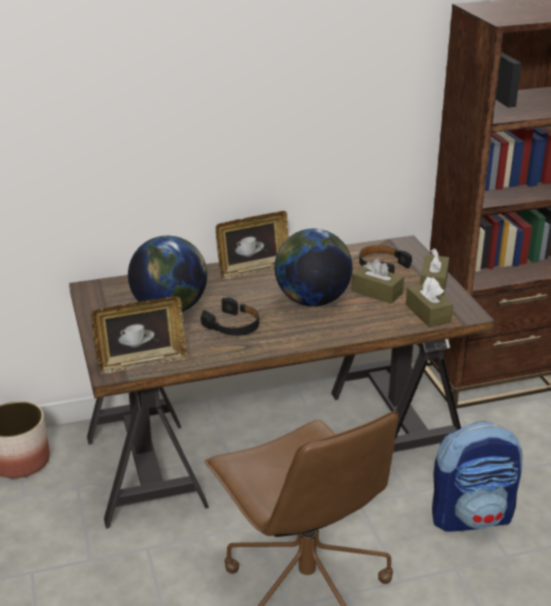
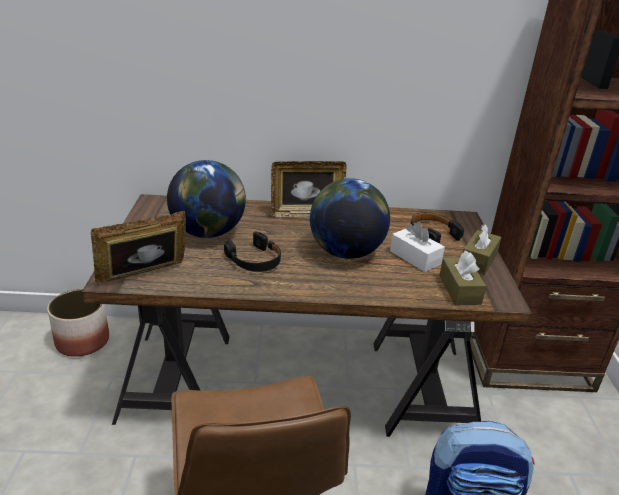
camera: 15 degrees right, 0 degrees up
picture frame [91,296,188,374] -> picture frame turned 150 degrees clockwise [91,211,186,284]
brown tissue box [351,258,404,304] -> white tissue box [390,222,445,272]

